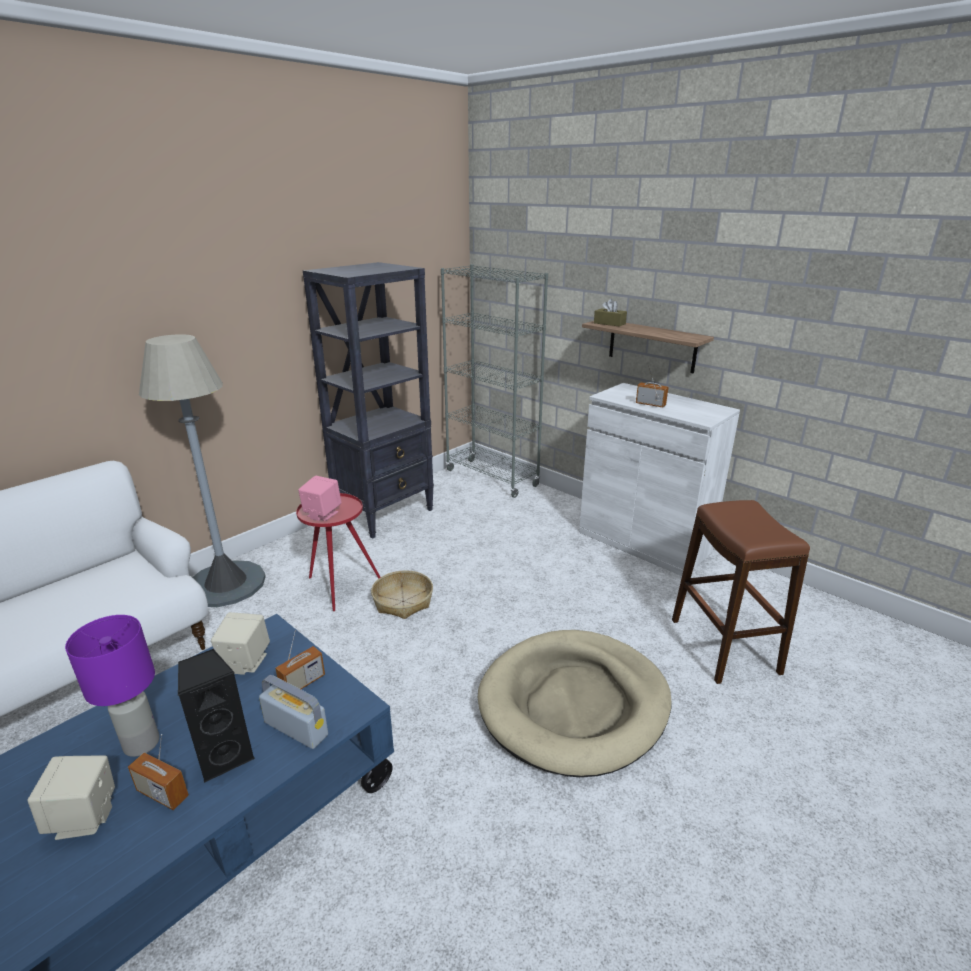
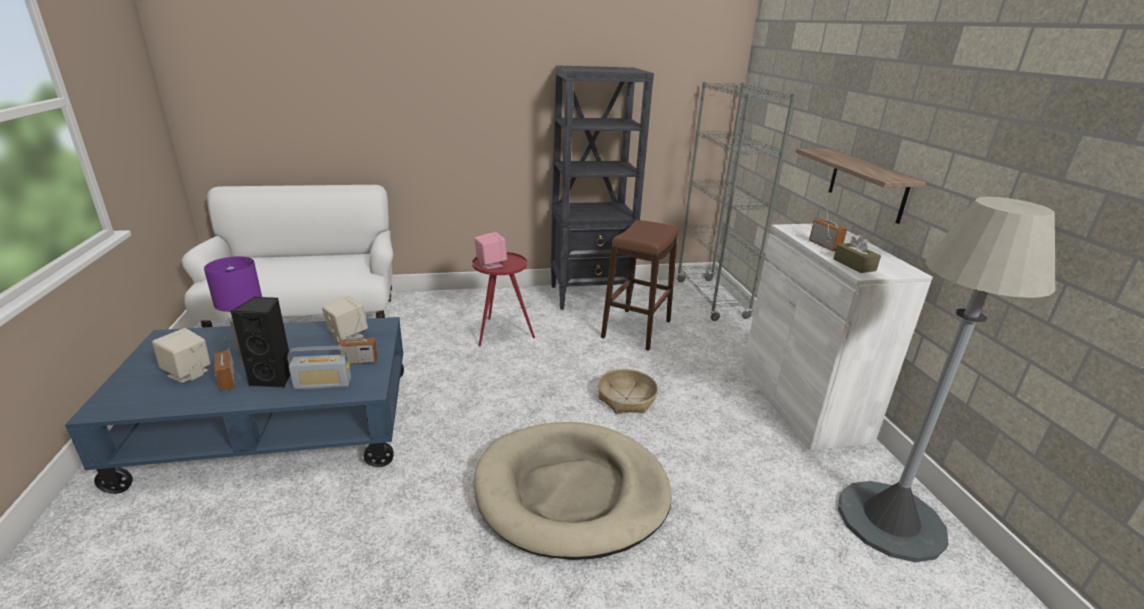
camera: 35 degrees right, 0 degrees up
grey floor lamp [139,334,266,607] -> grey floor lamp moved to [838,197,1055,563]
radio [259,675,328,749] -> radio turned 105 degrees clockwise [287,346,351,390]
basket [371,570,433,619] -> basket moved to [598,369,658,414]
brown tissue box [594,299,627,327] -> brown tissue box moved to [833,234,881,273]
brown stool [672,500,810,684] -> brown stool moved to [601,220,678,351]

